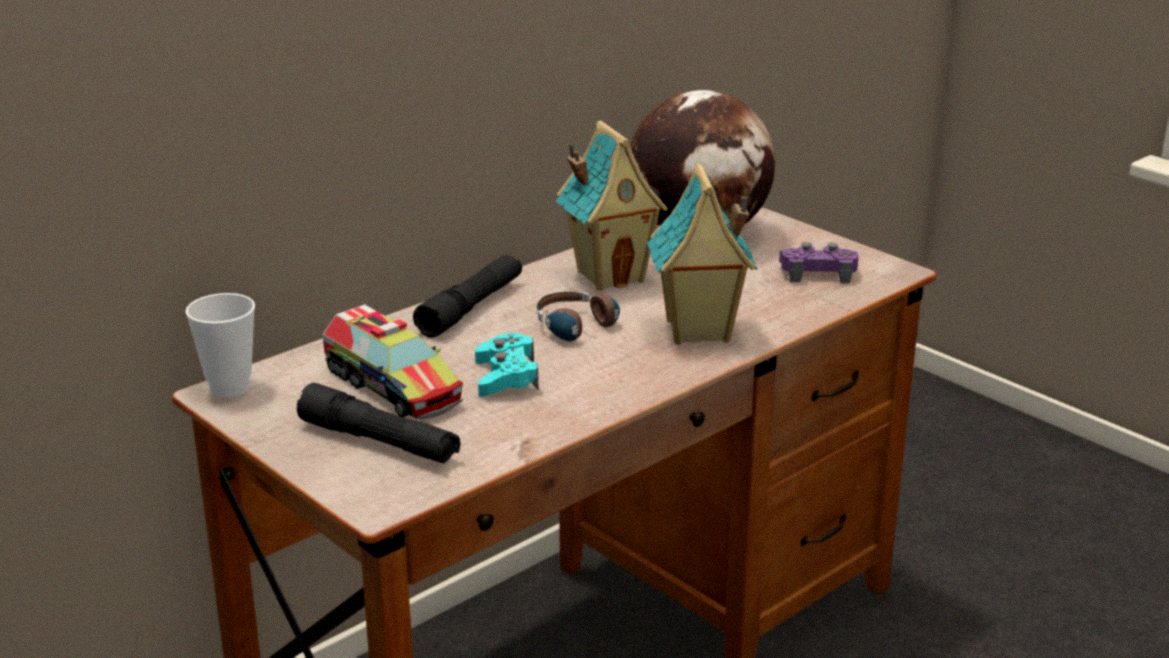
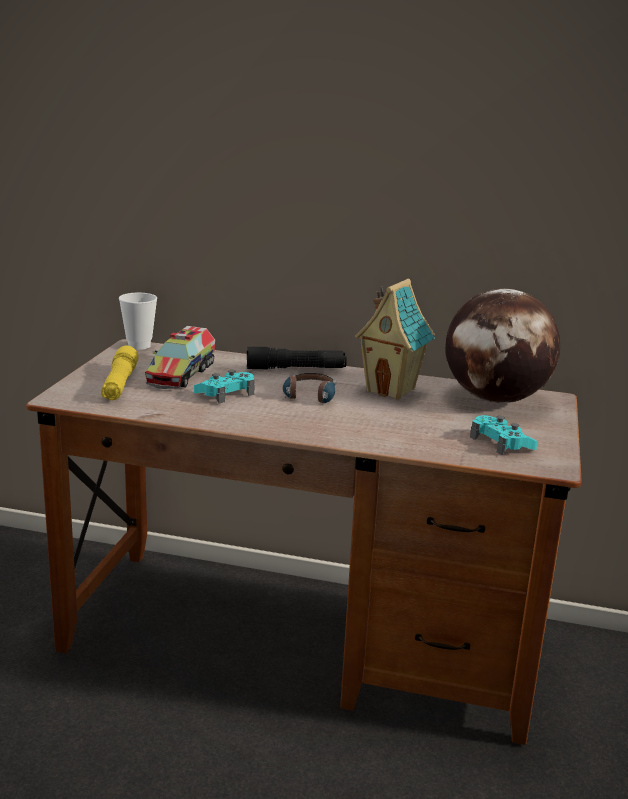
camera: 55 degrees right, 5 degrees down
black flashlight [297,383,461,463] -> yellow flashlight [101,346,139,400]
toy house [647,163,757,345] -> none
purple game controller [779,242,859,283] -> turquoise game controller [470,415,538,455]

